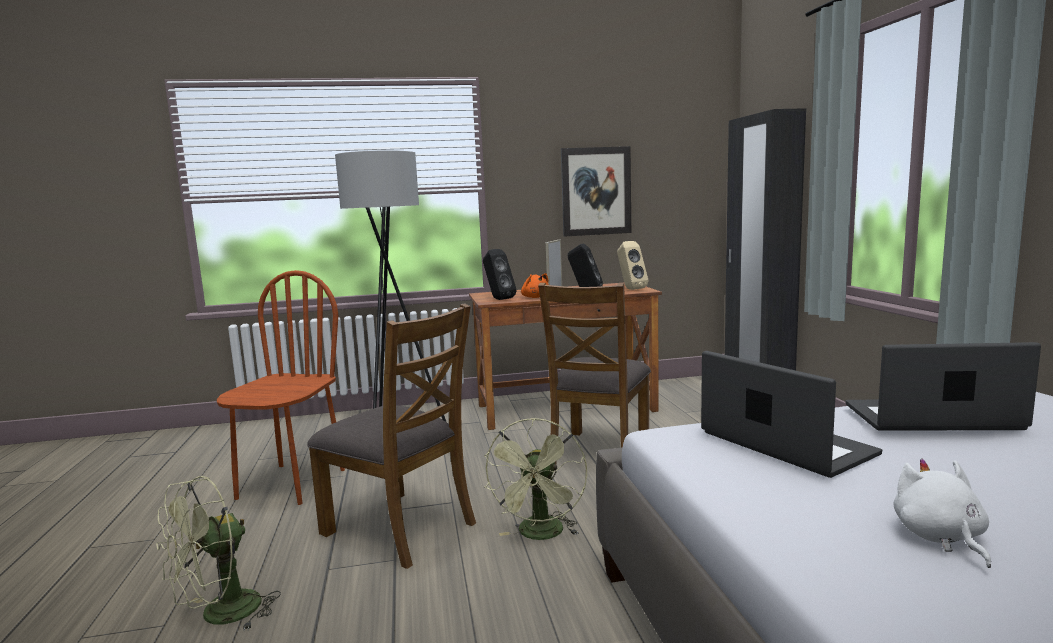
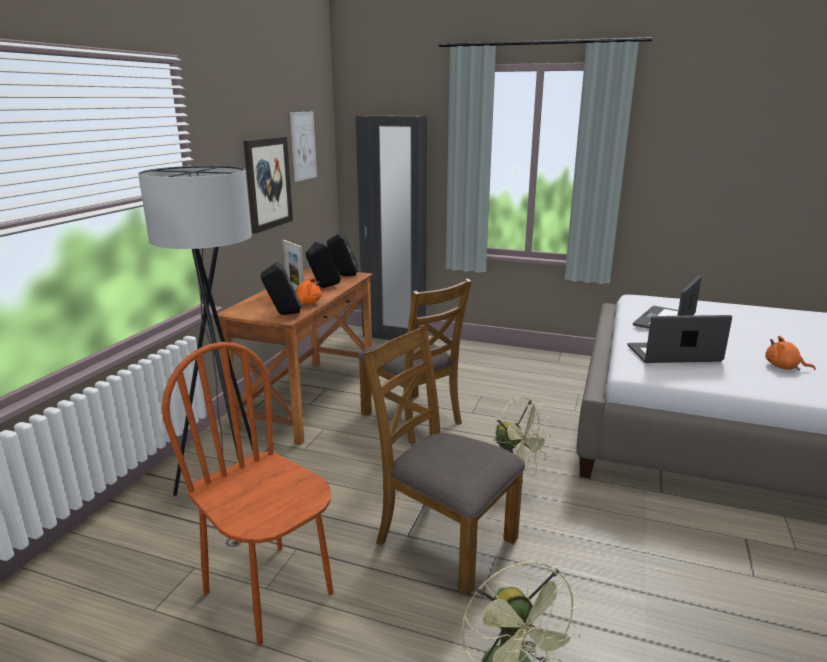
camera: 60 degrees left, 10 degrees up
brown chair [307,303,476,569] -> brown chair turned 120 degrees counterclockwise [363,325,525,596]
beige speaker [617,241,648,290] -> black speaker [327,232,359,276]
white plush toy [894,459,991,568] -> orange plush toy [765,336,816,371]
none -> picture [290,112,317,182]

